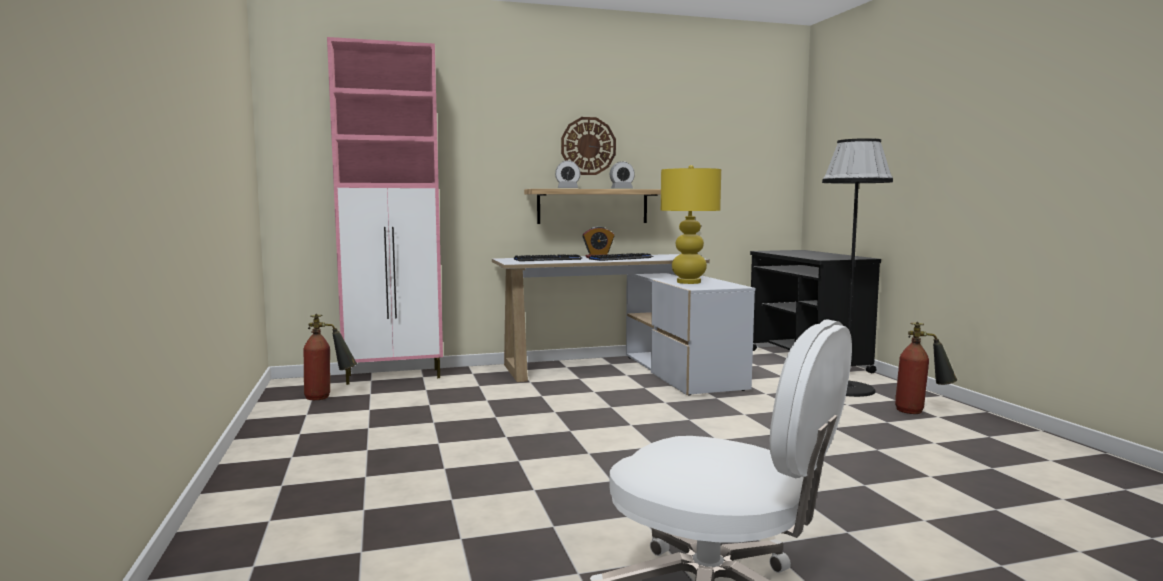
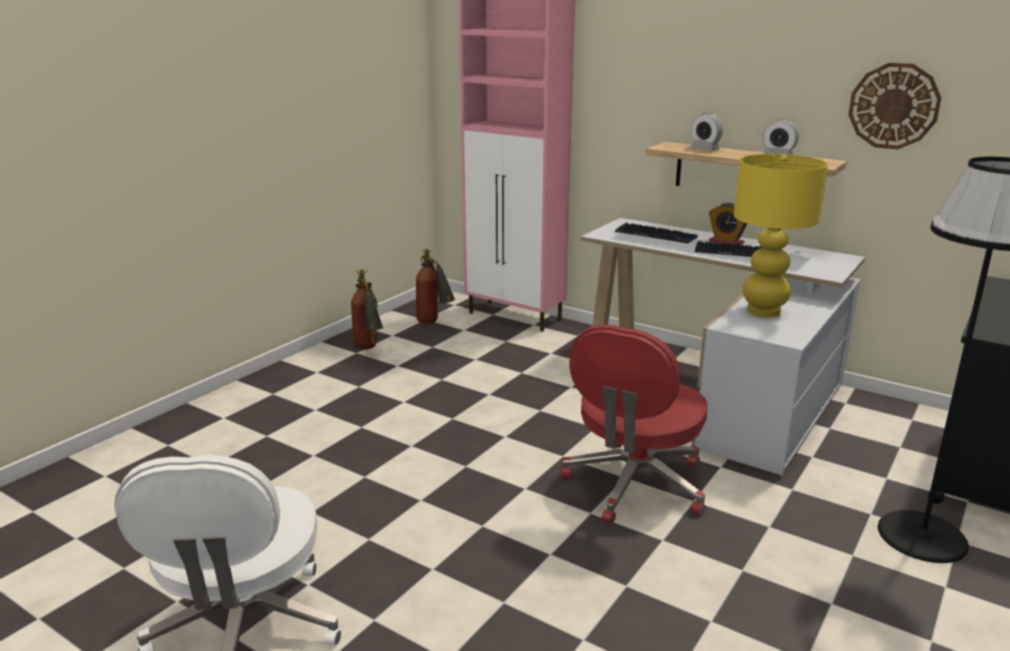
camera: 50 degrees right, 15 degrees up
wall clock [561,117,616,175] -> wall clock moved to [848,63,941,149]
fire extinguisher [895,322,957,414] -> fire extinguisher moved to [351,269,383,350]
none -> red office chair [560,324,708,525]

